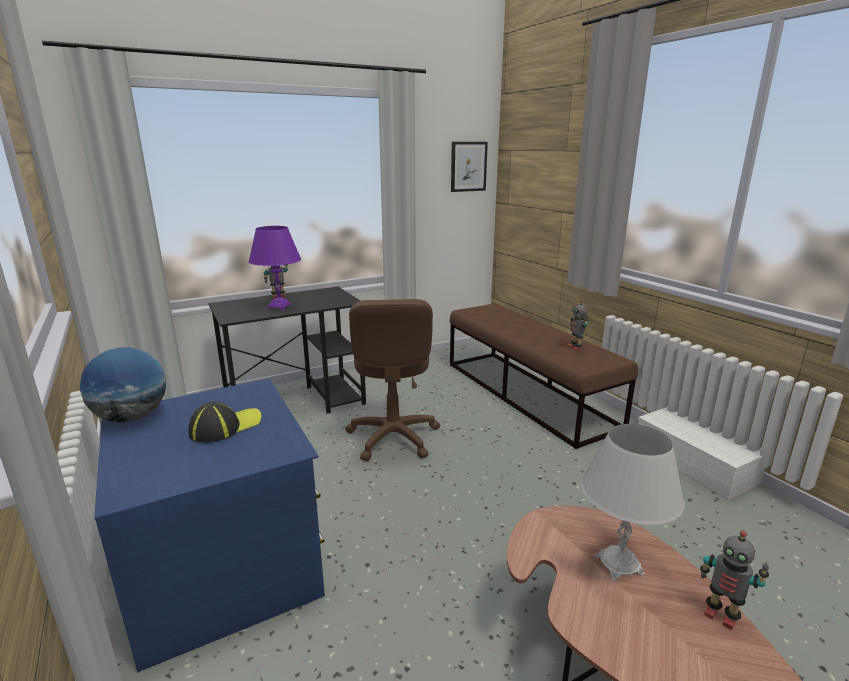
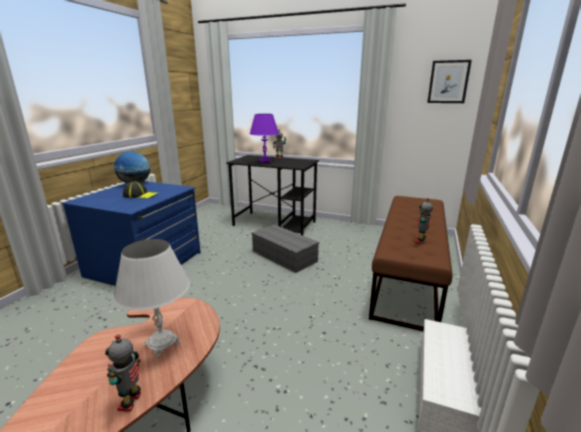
camera: 50 degrees right, 0 degrees up
brown office chair [345,299,440,461] -> grey storage box [252,225,319,273]

